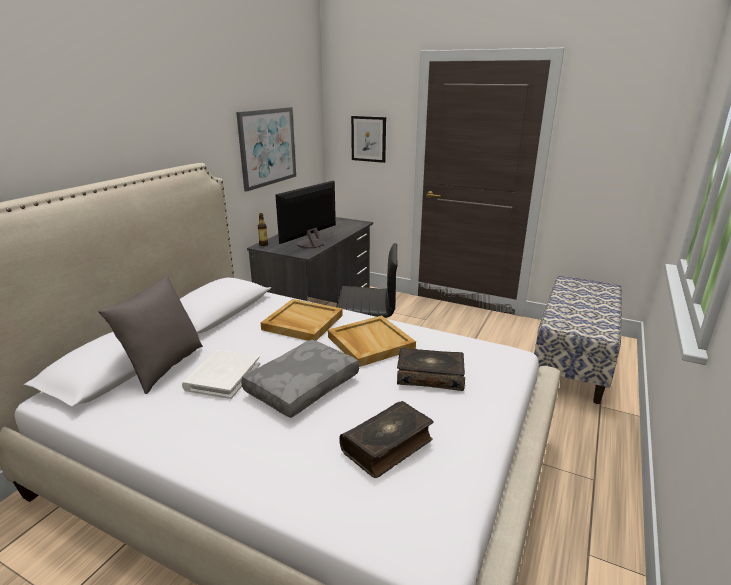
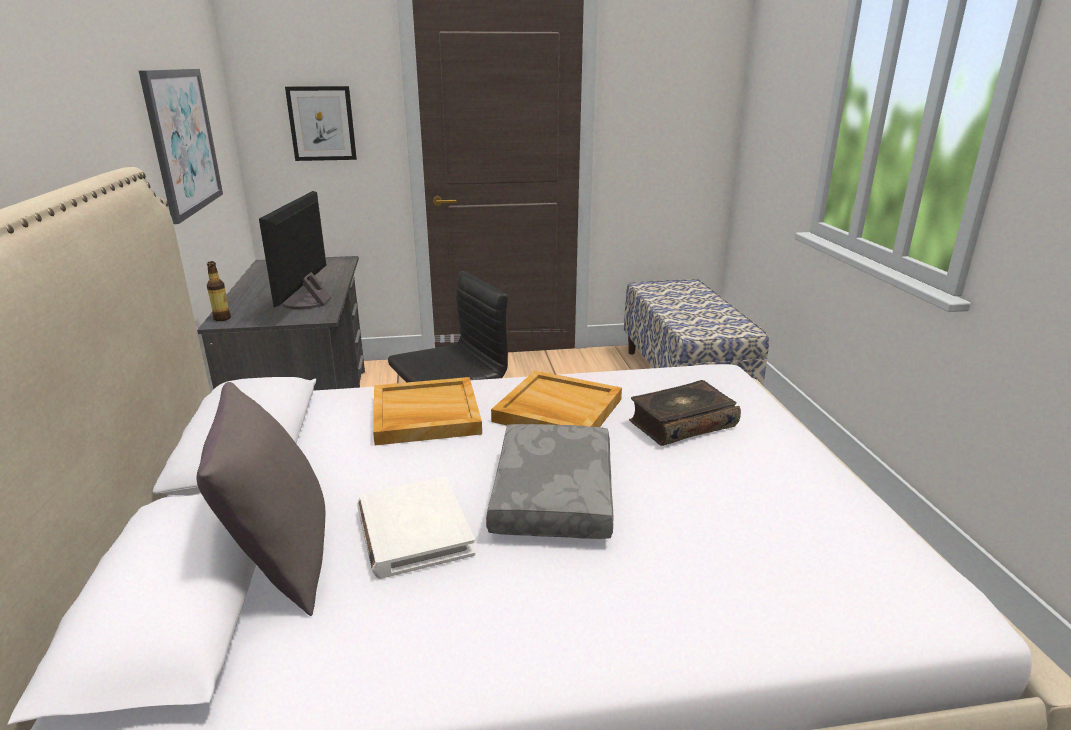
camera: 35 degrees left, 0 degrees up
book [339,401,434,478] -> none

